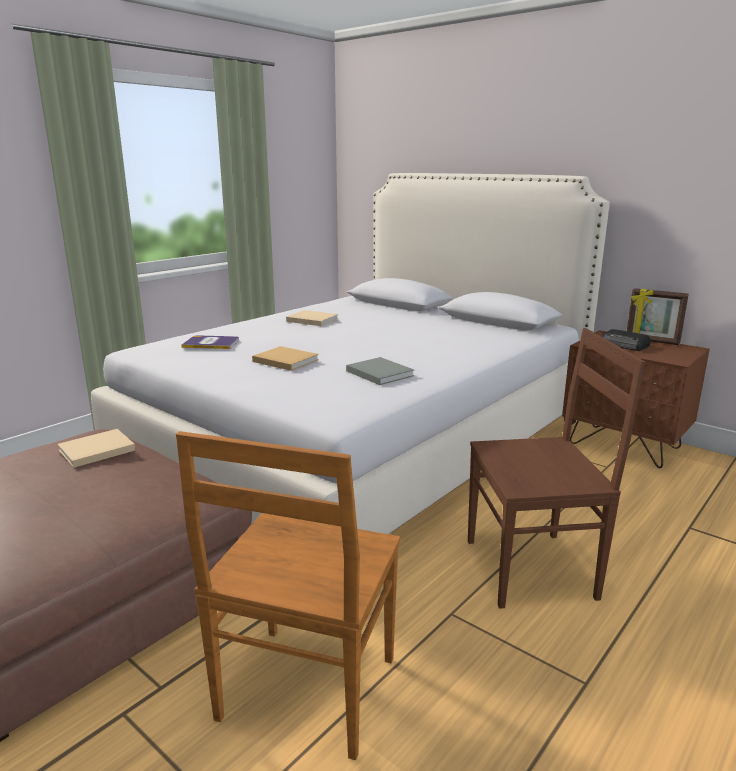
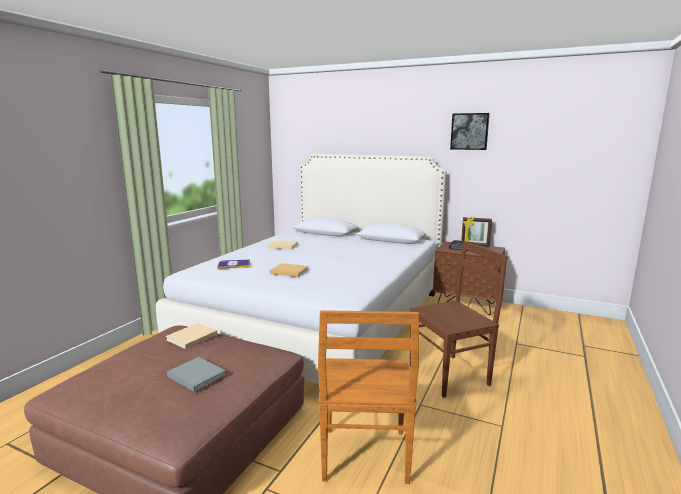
camera: 15 degrees left, 5 degrees down
grey book [346,357,414,385] -> grey book moved to [167,357,226,392]
none -> picture [450,113,490,150]

